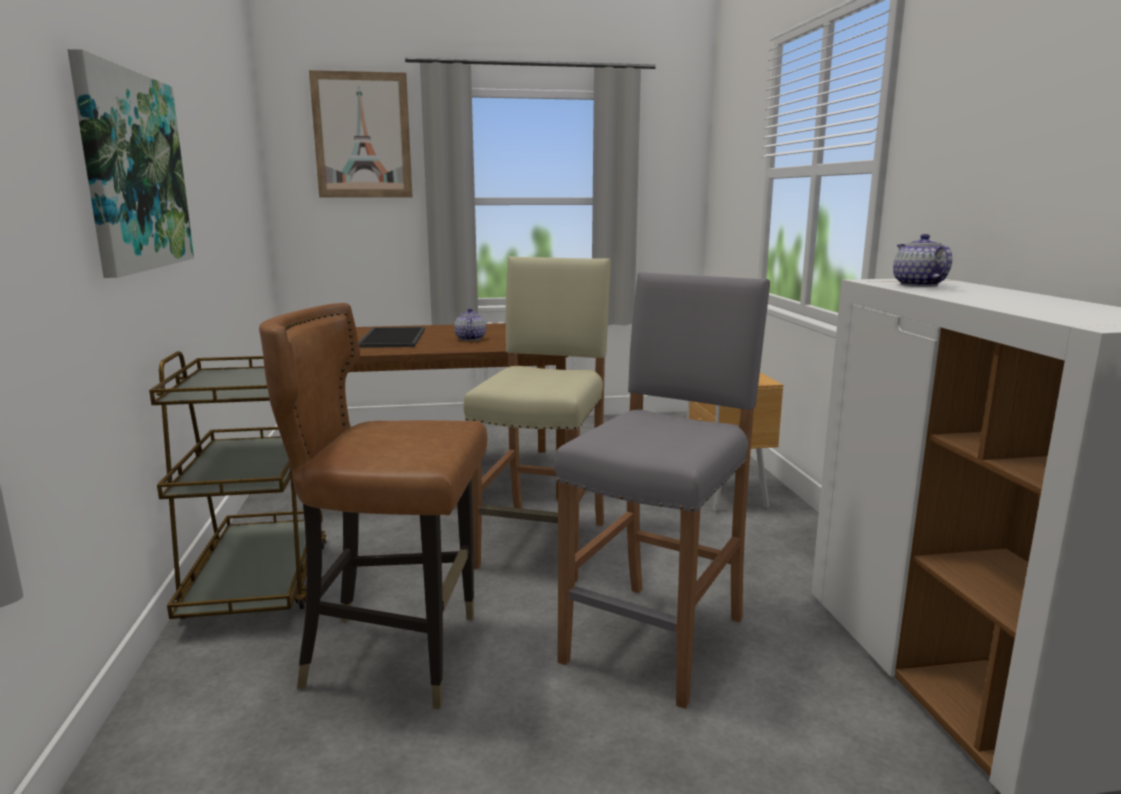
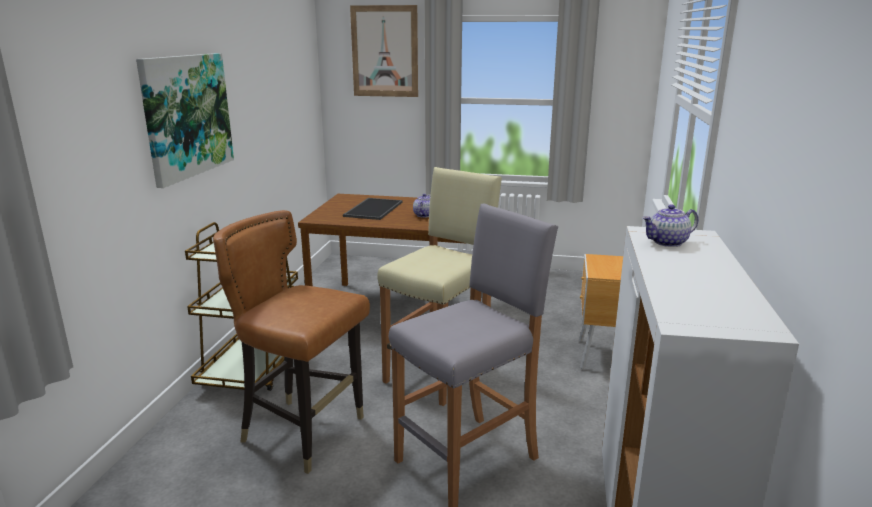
camera: 20 degrees right, 5 degrees up
teapot [893,234,952,287] -> teapot turned 120 degrees counterclockwise [642,204,698,247]

